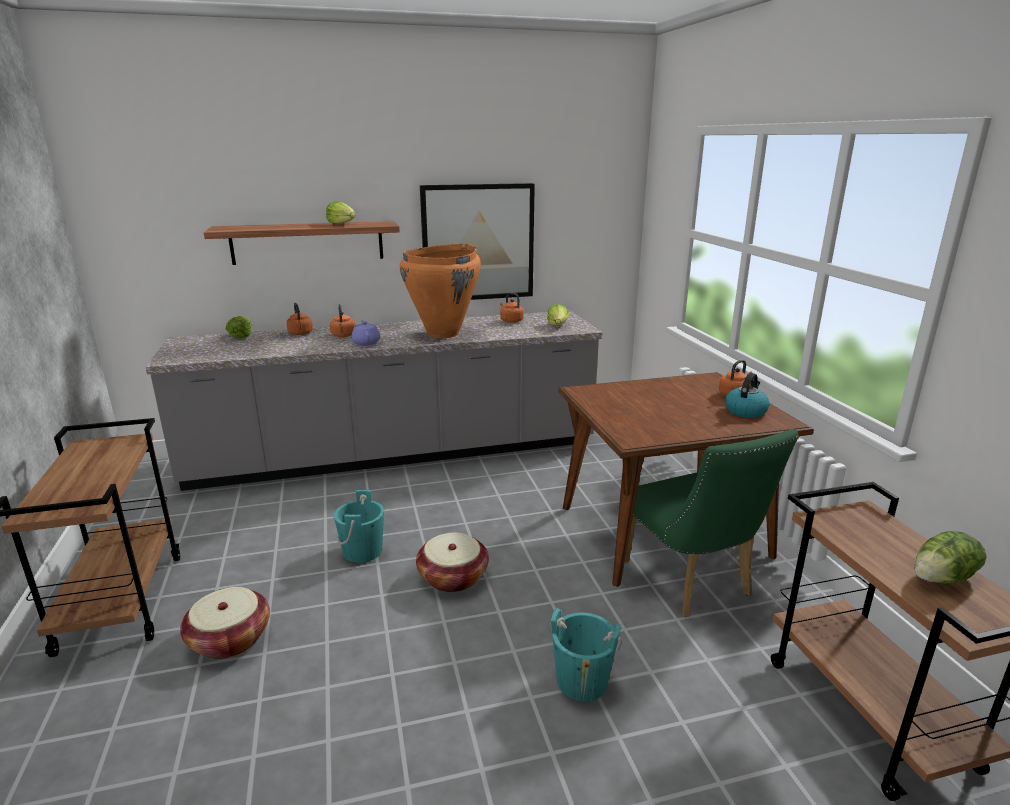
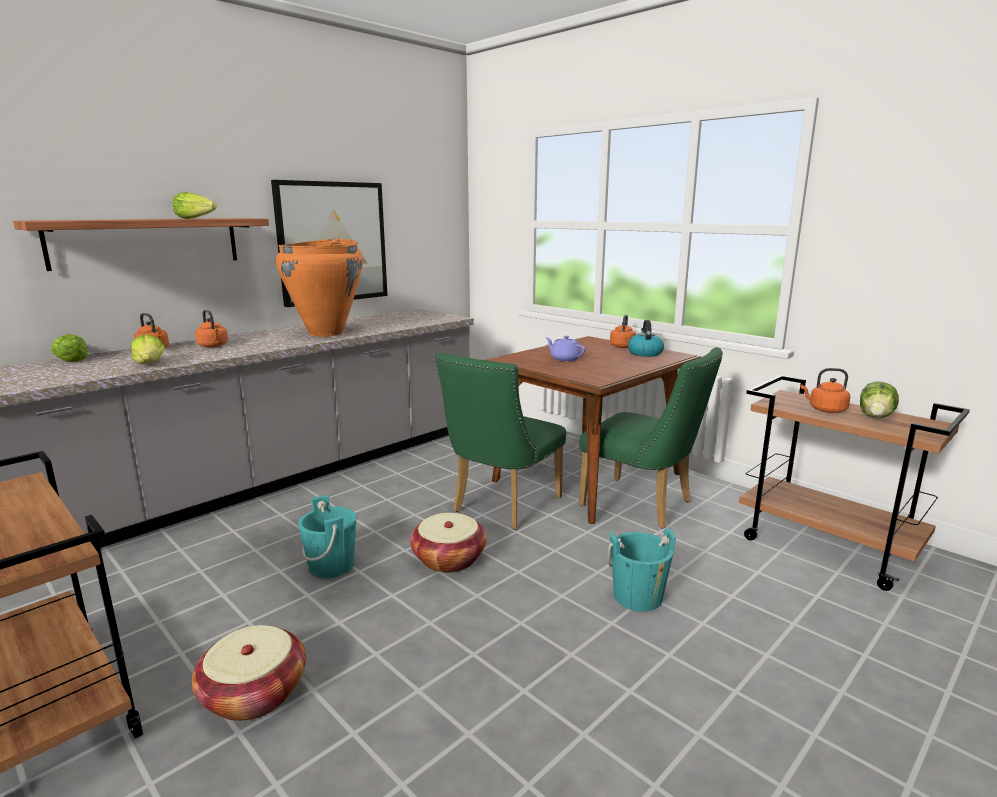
camera: 30 degrees left, 5 degrees down
purple teapot [351,320,380,346] -> purple teapot moved to [545,336,586,362]
orange kettle [500,292,524,323] -> orange kettle moved to [801,368,850,413]
lettuce [547,304,569,325] -> lettuce moved to [131,335,165,364]
none -> green chair [435,352,566,530]

